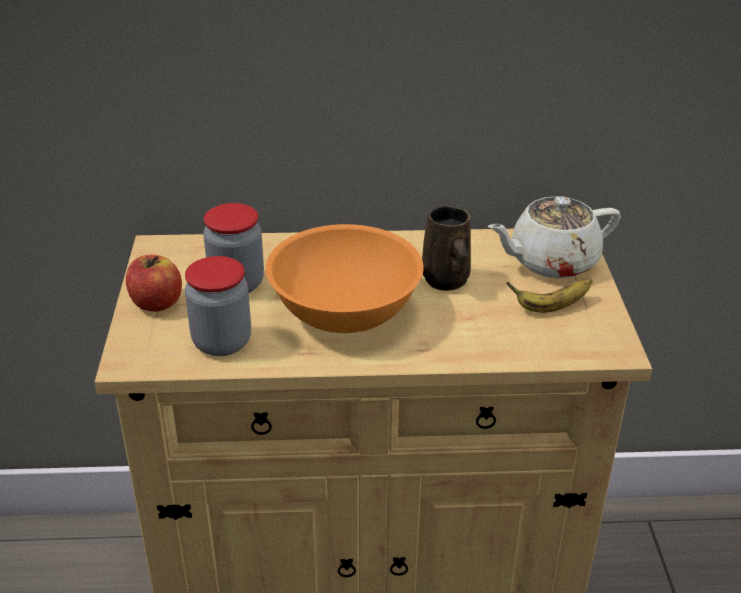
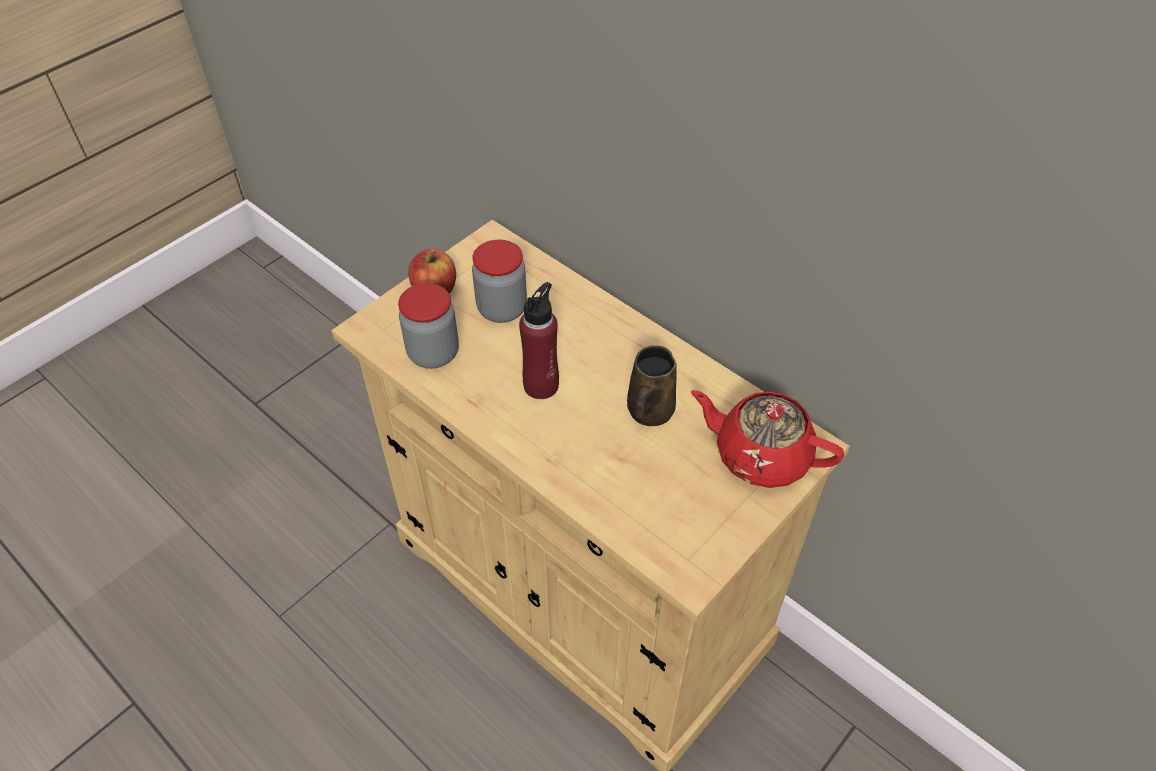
camera: 45 degrees right, 15 degrees up
orange bowl [266,224,424,333] -> red bottle [519,282,559,399]
beige teapot [488,196,621,278] -> red teapot [691,390,844,488]
banana [507,279,592,313] -> none

